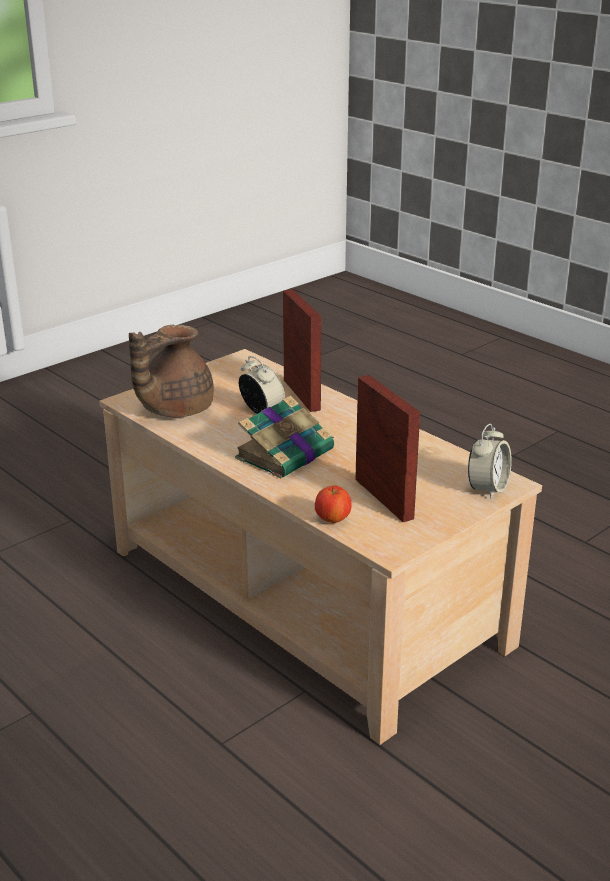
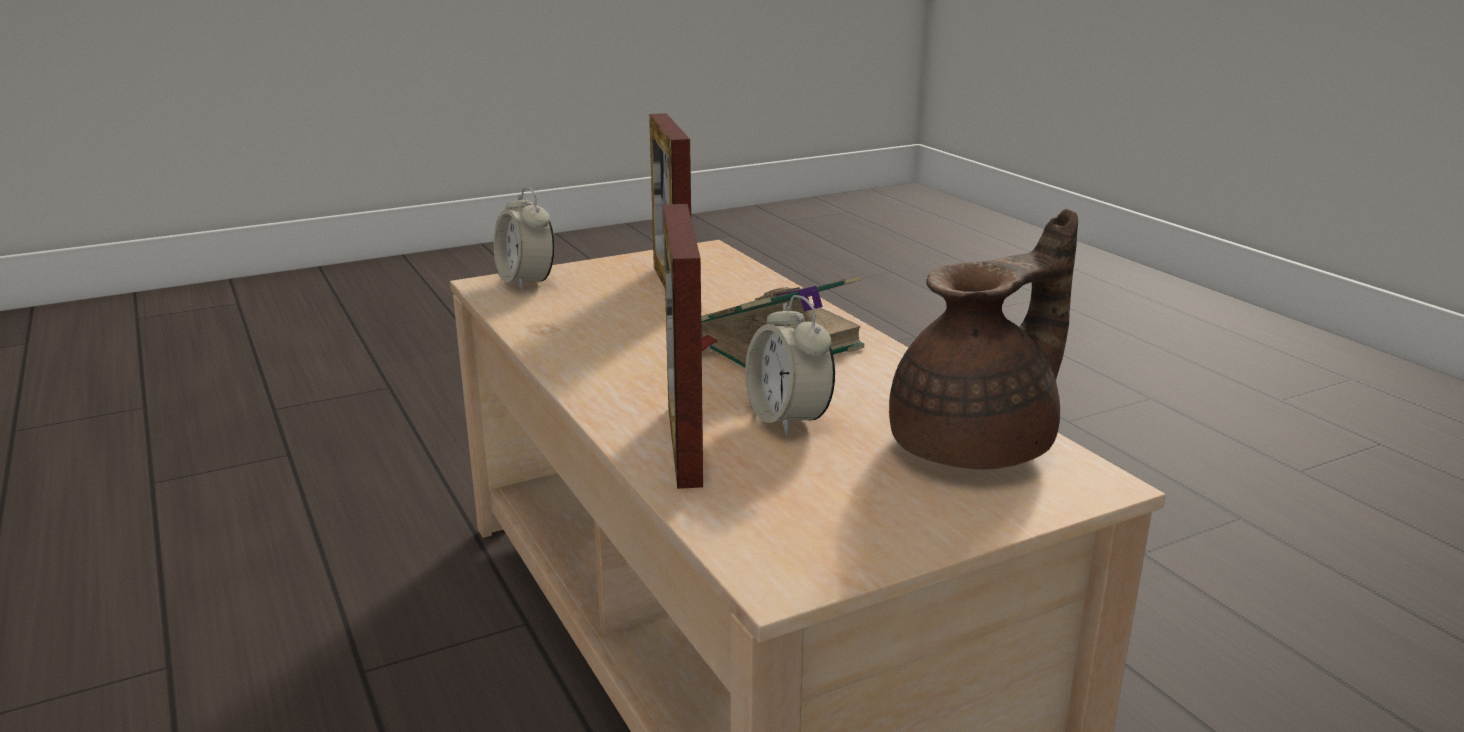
camera: 165 degrees left, 5 degrees down
apple [315,486,352,523] -> none
alarm clock [468,423,512,499] -> alarm clock turned 75 degrees counterclockwise [494,187,554,291]

